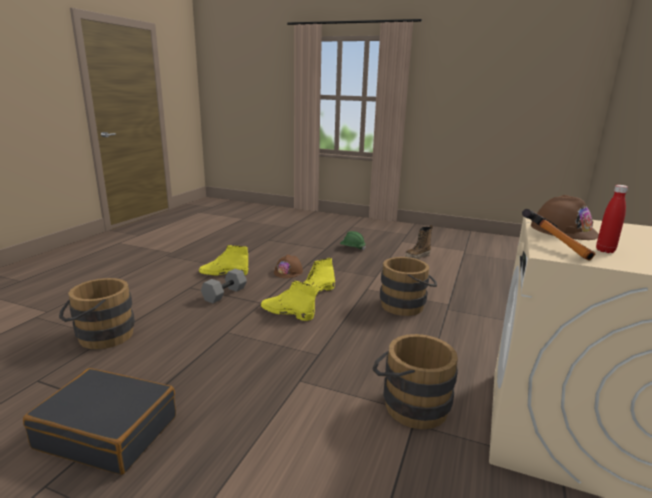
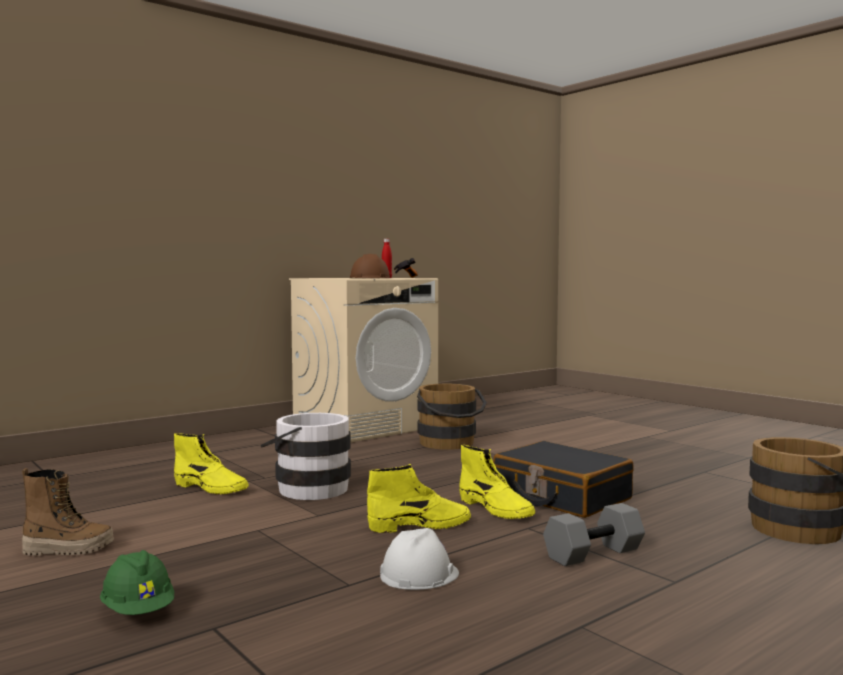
camera: 150 degrees left, 15 degrees down
black suitcase [23,368,176,475] -> black suitcase moved to [493,441,634,518]
yellow boot [199,245,248,276] -> yellow boot moved to [174,433,249,494]
brown hard hat [274,254,303,278] -> white hard hat [380,528,459,590]
brown bucket [380,257,437,316] -> white bucket [260,413,351,500]

